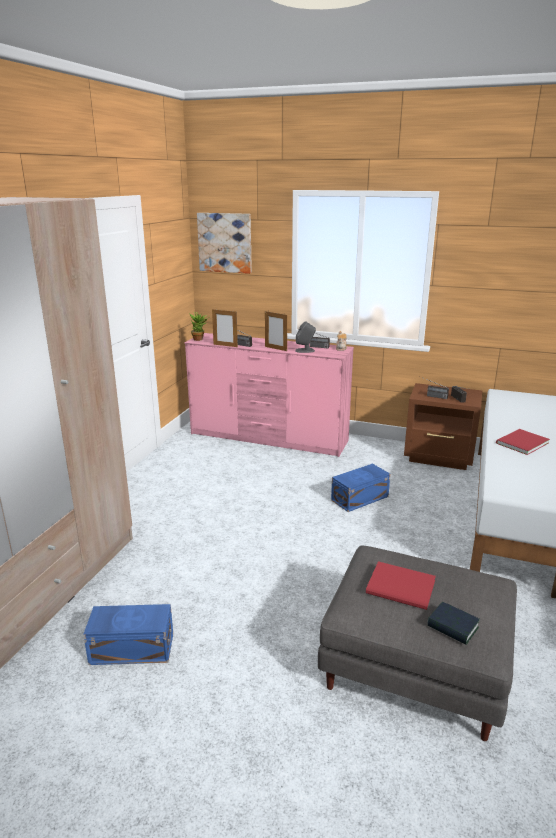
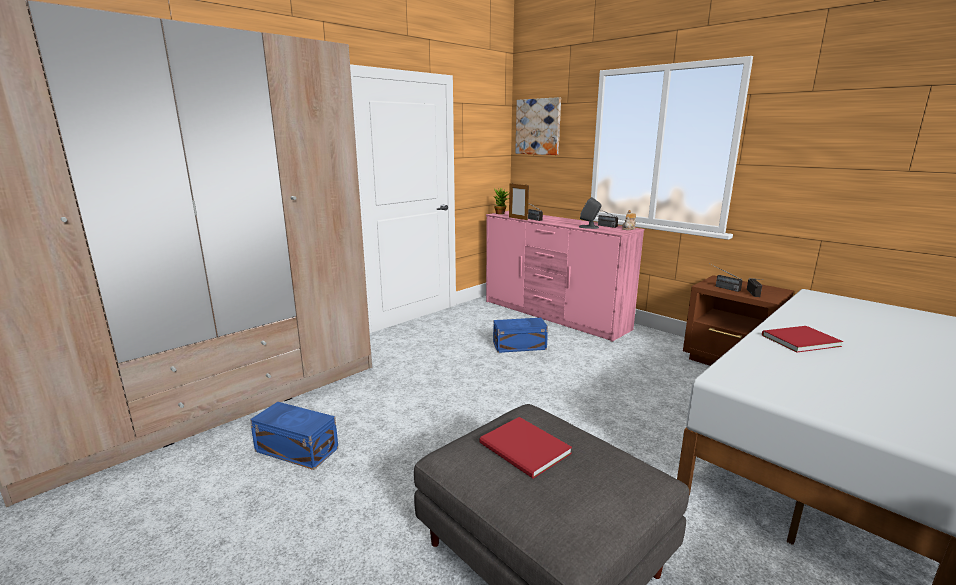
camera: 25 degrees right, 5 degrees down
picture frame [265,311,287,351] -> none
blue storage box [331,464,390,512] -> blue storage box moved to [493,318,548,353]
book [427,602,480,645] -> none

